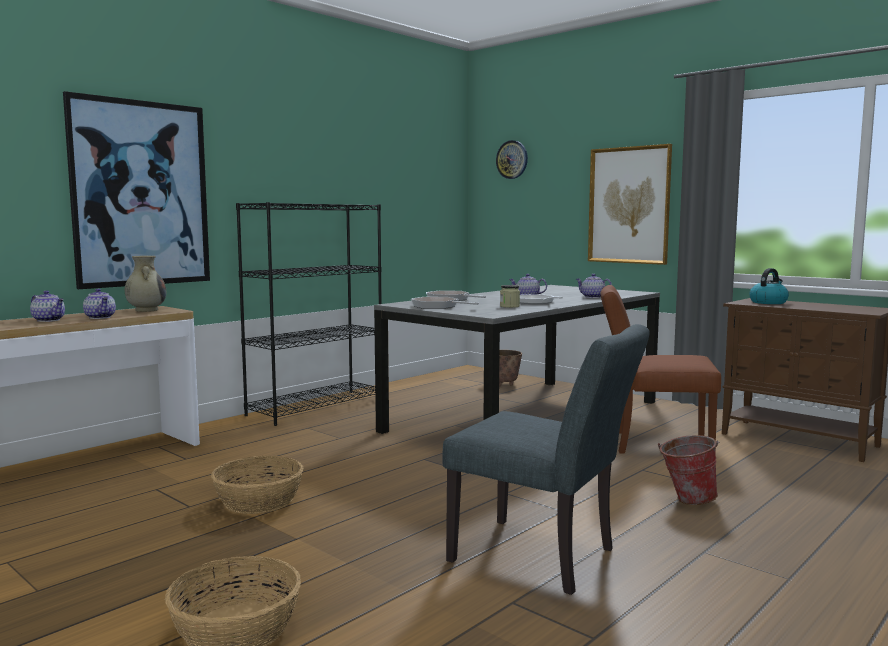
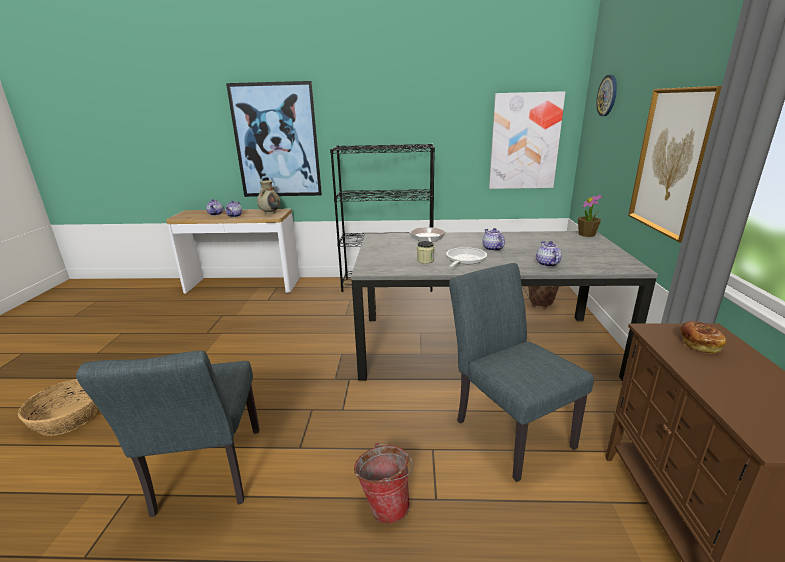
camera: 50 degrees right, 15 degrees up
basket [211,456,303,514] -> none
frying pan [411,297,479,309] -> none
brown chair [600,285,721,454] -> grey chair [449,263,594,482]
kettle [749,268,789,304] -> bread [680,321,726,354]
none -> picture [489,91,565,189]
none -> potted plant [578,194,603,237]

